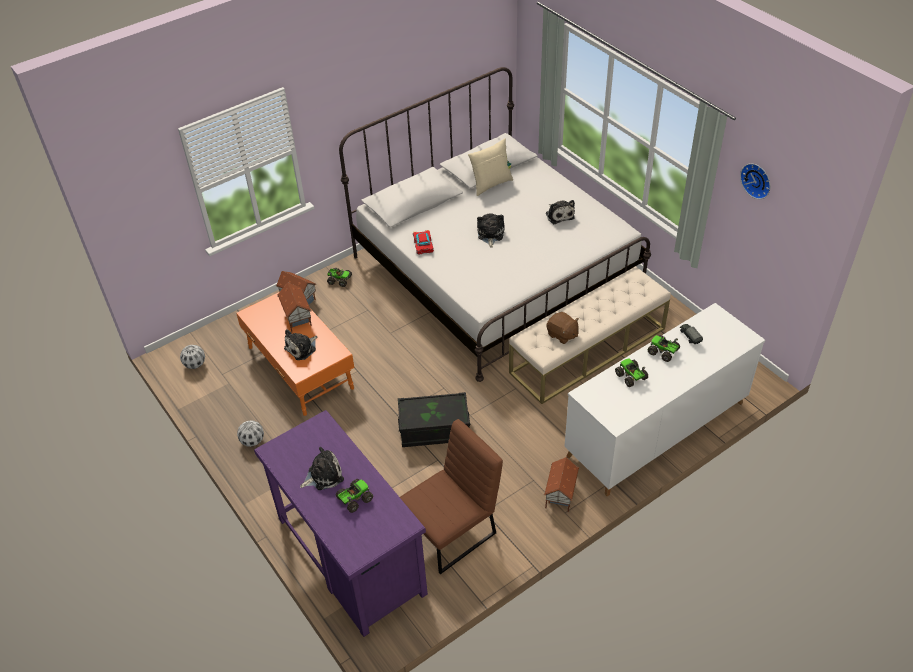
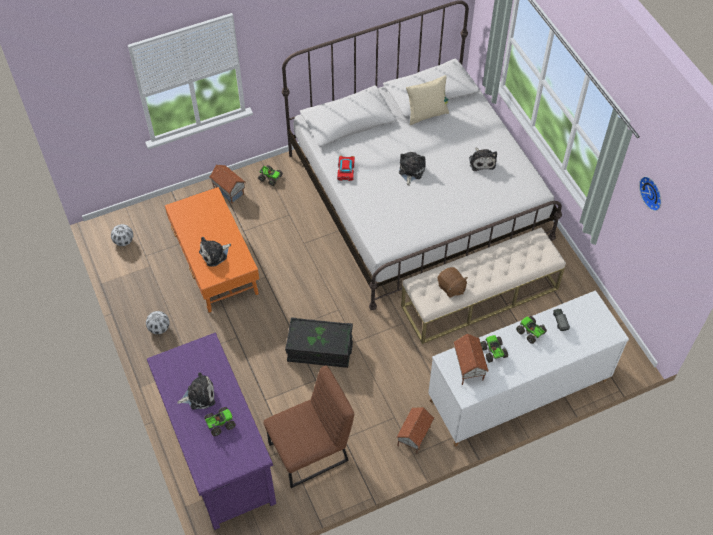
camera: 10 degrees right, 10 degrees up
toy house [277,282,312,332] -> toy house moved to [453,333,489,385]

